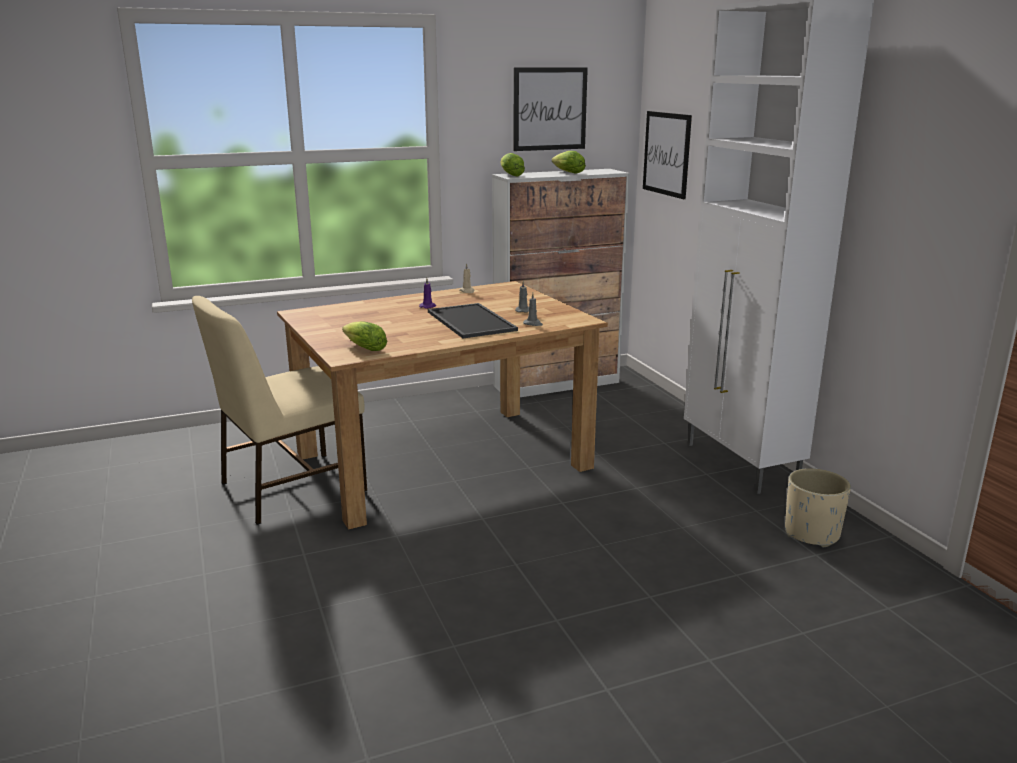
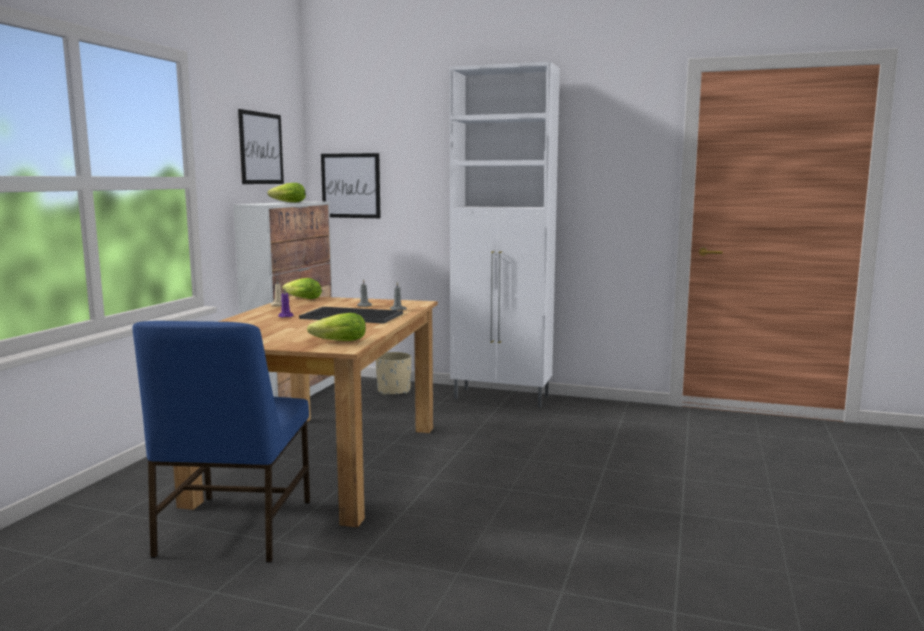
camera: 50 degrees left, 10 degrees down
beige chair [192,296,367,525] -> blue chair [133,321,310,563]
lettuce [501,153,525,177] -> lettuce moved to [282,278,322,299]
beige planter [785,468,851,548] -> beige planter moved to [376,352,411,395]

